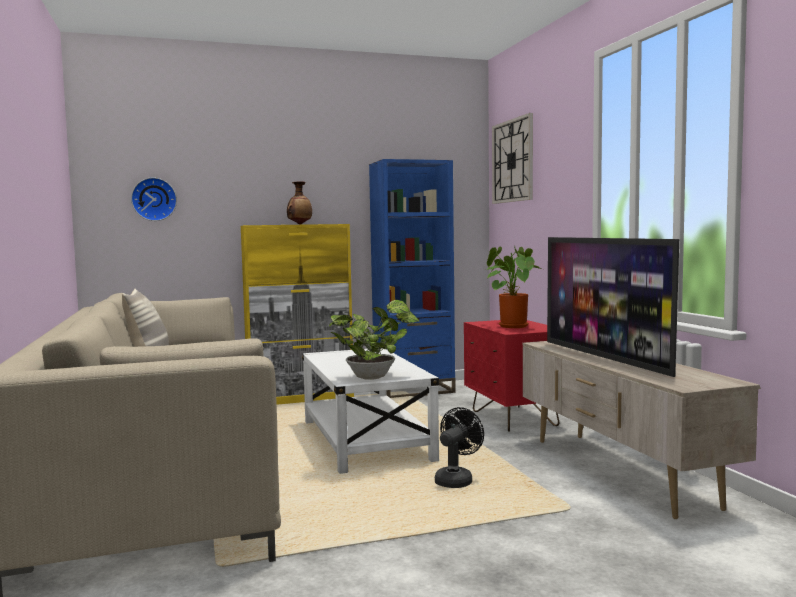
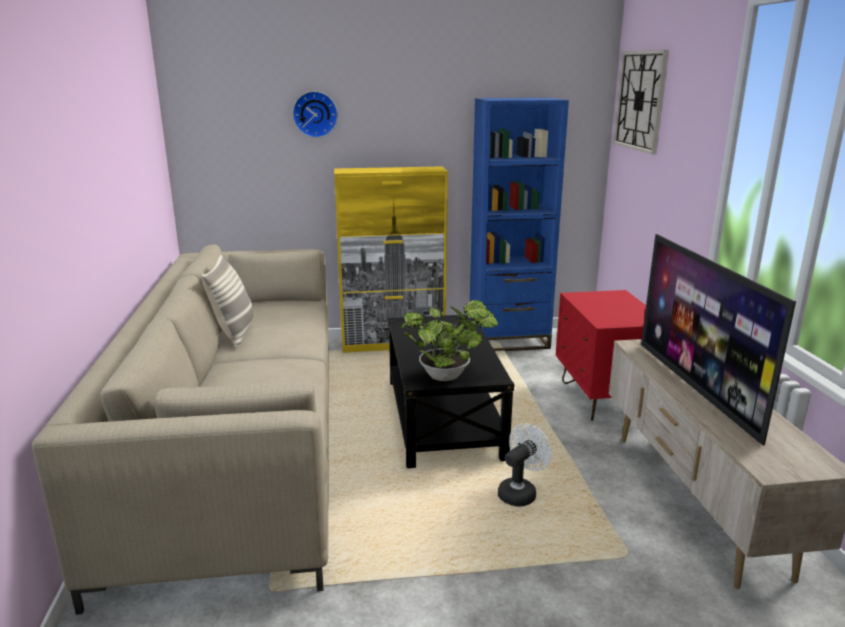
camera: 10 degrees right, 15 degrees up
wall clock [131,177,177,221] -> wall clock moved to [292,91,338,138]
vase [287,181,312,224] -> none
white coffee table [302,348,439,474] -> black coffee table [388,314,515,468]
black fan [435,407,484,488] -> white fan [498,423,552,506]
potted plant [487,247,541,328] -> none

